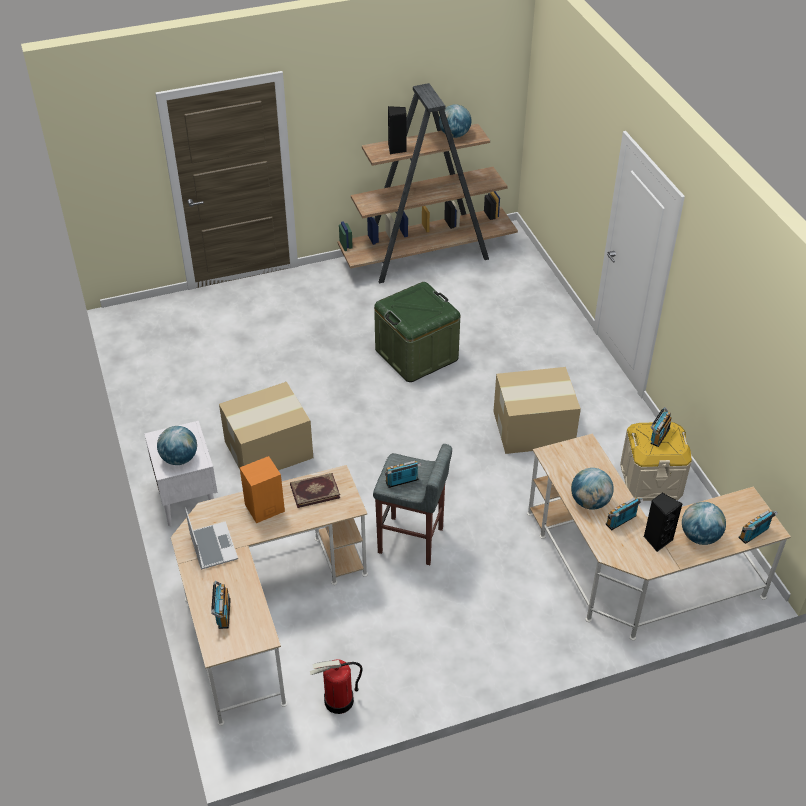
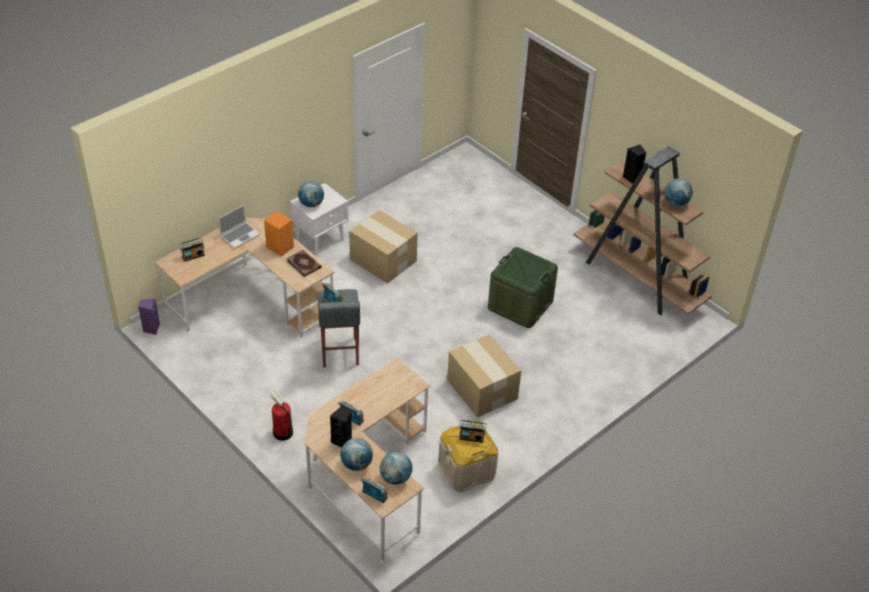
camera: 65 degrees right, 0 degrees up
fire extinguisher [310,659,363,714] -> fire extinguisher moved to [270,391,293,441]
globe [571,468,614,510] -> globe moved to [380,452,412,485]
none -> purple speaker [138,299,160,335]

